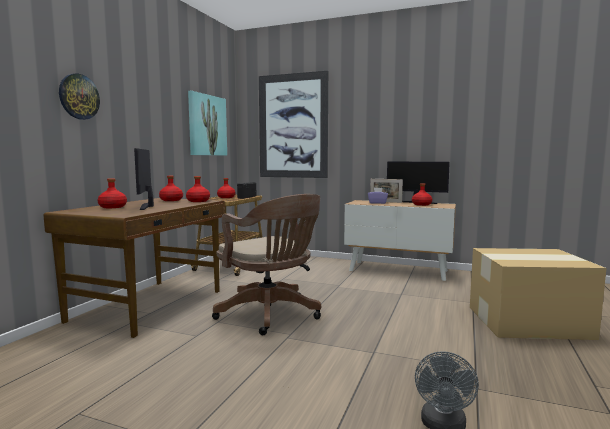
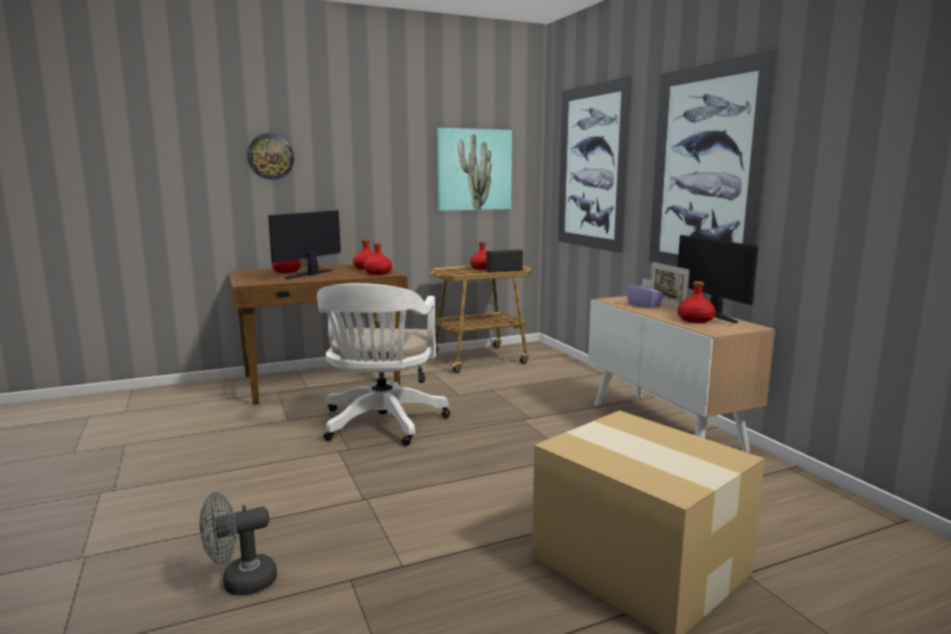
camera: 45 degrees right, 5 degrees up
brown office chair [212,194,321,335] -> white office chair [317,283,450,446]
none -> picture [649,50,776,267]

